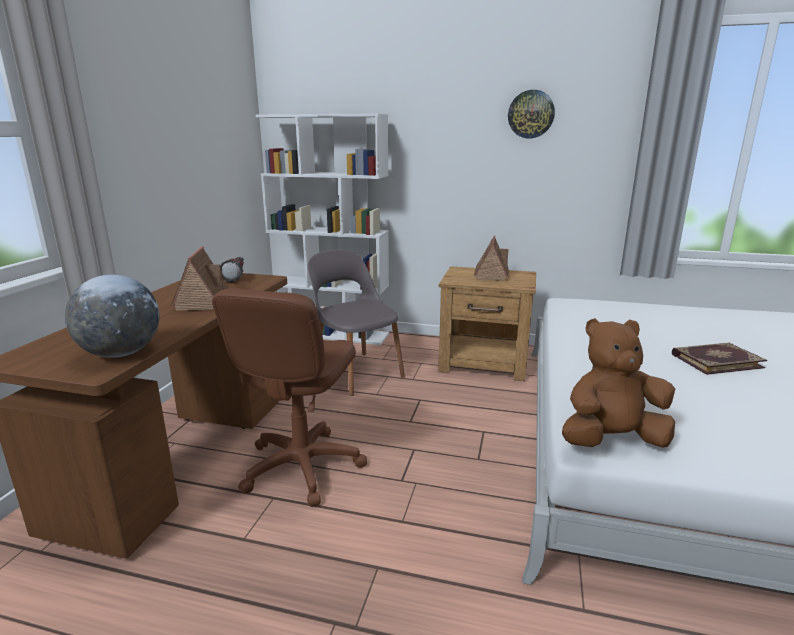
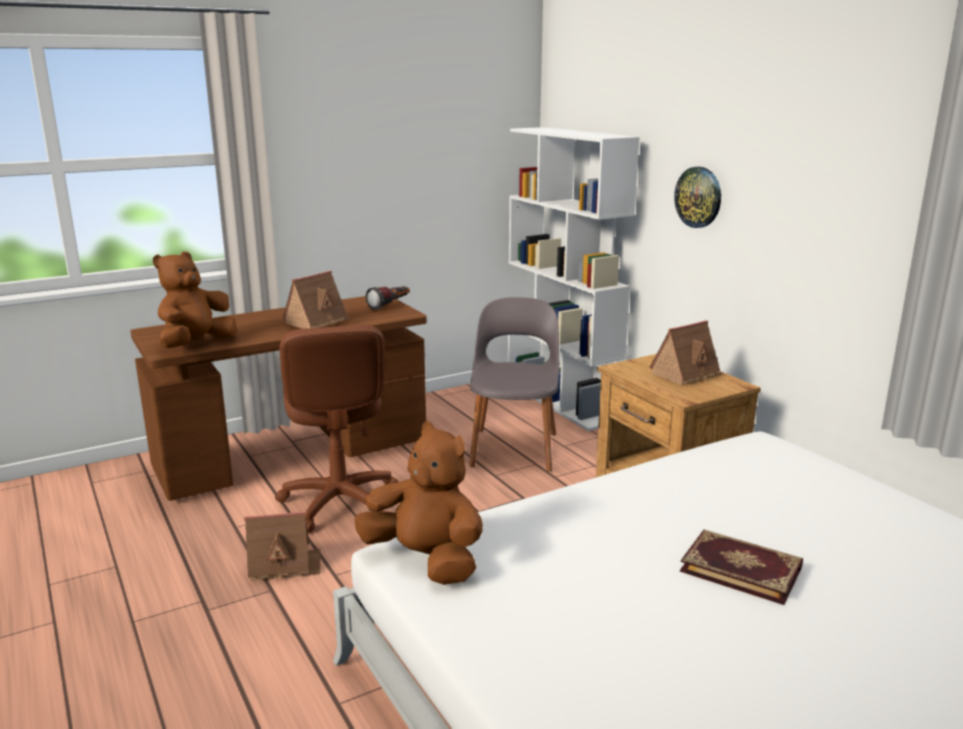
camera: 45 degrees right, 0 degrees up
globe [65,275,159,358] -> brown plush toy [153,251,237,348]
brown office chair [212,288,367,507] -> brown office chair turned 75 degrees counterclockwise [275,324,399,533]
wall clock [508,90,555,138] -> wall clock moved to [674,167,721,228]
none -> toy house [244,511,320,582]

